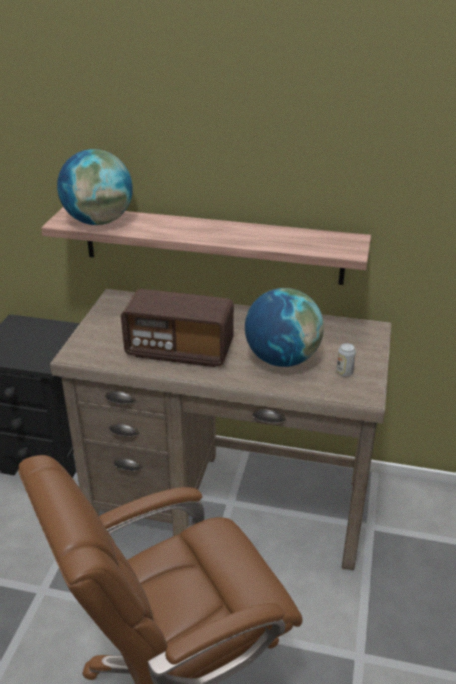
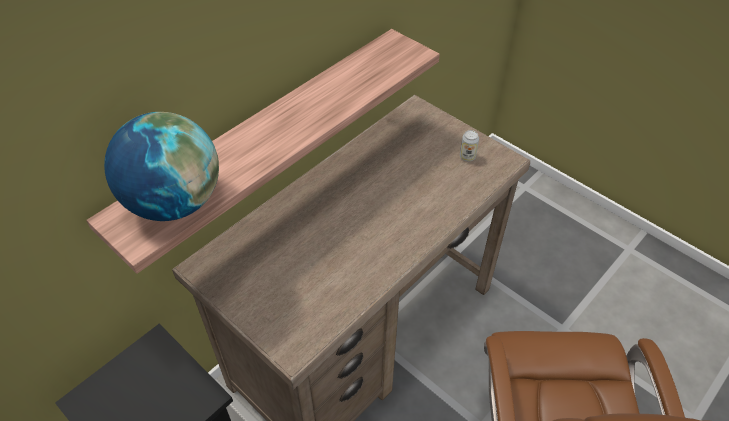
camera: 60 degrees left, 15 degrees up
radio [121,289,234,367] -> none
globe [245,288,324,367] -> none

